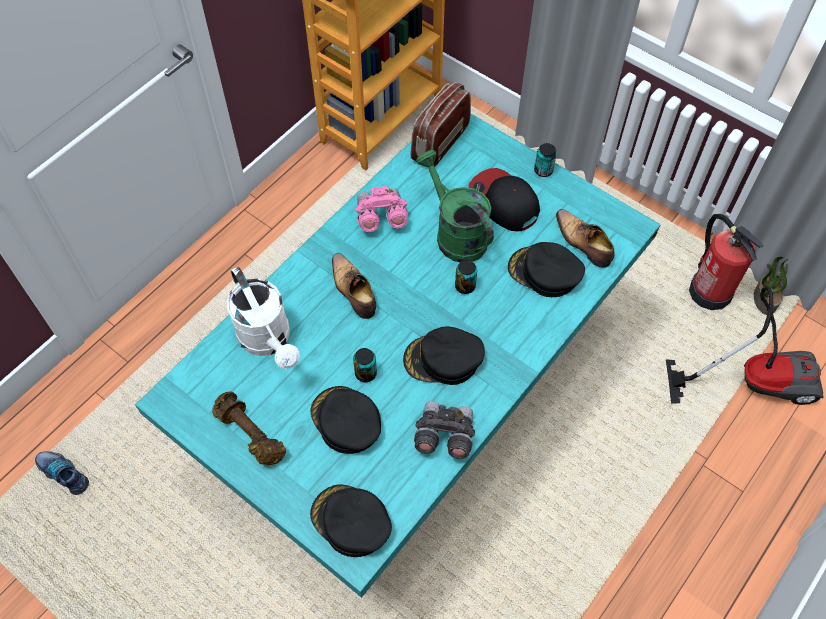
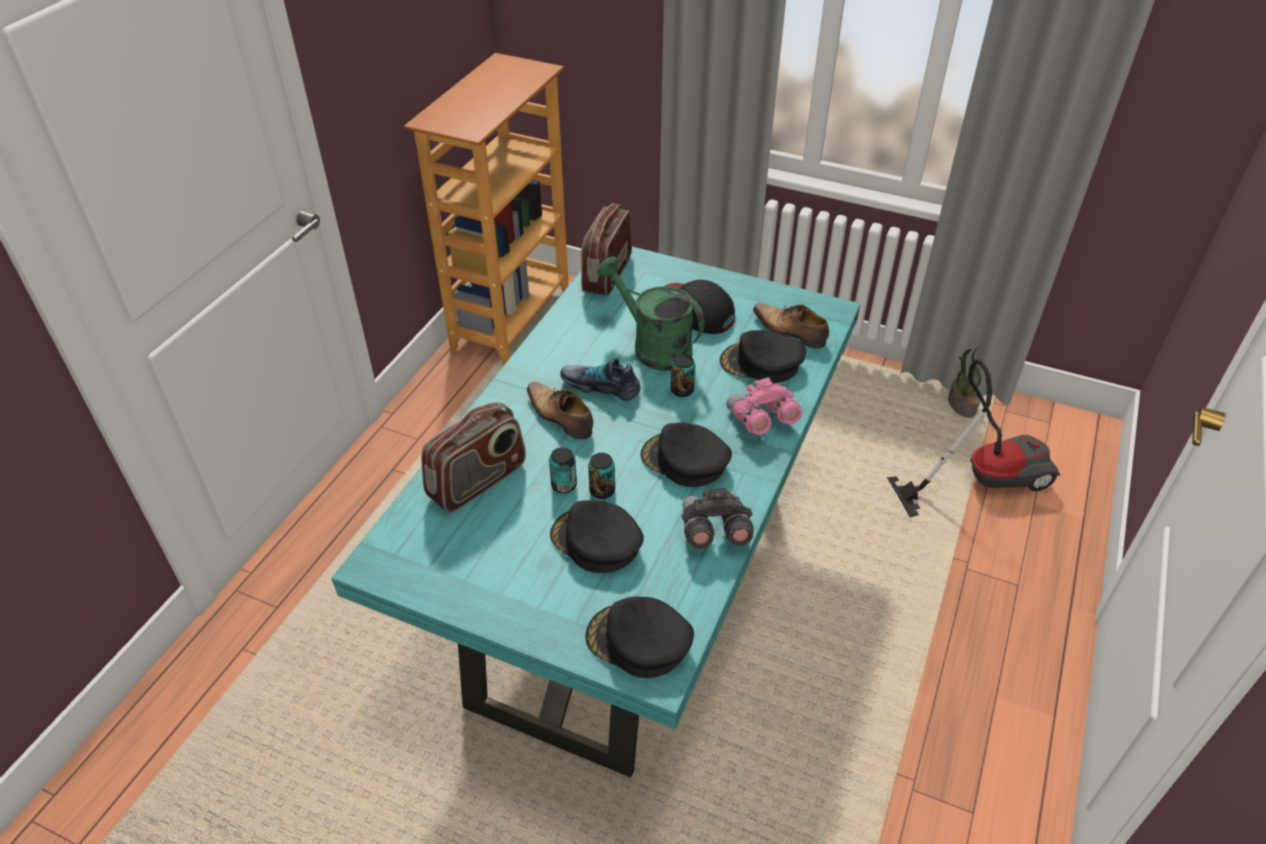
camera: 15 degrees left, 15 degrees down
shoe [35,451,89,495] -> shoe moved to [561,358,641,401]
brown dumbbell [212,391,286,465] -> none
white watering can [227,267,300,369] -> radio [421,402,526,513]
pink binoculars [355,186,408,232] -> pink binoculars moved to [726,377,802,435]
black cap [403,327,485,385] -> black cap turned 45 degrees clockwise [641,423,732,487]
can [534,143,557,177] -> can moved to [549,447,577,494]
fire extinguisher [689,214,763,310] -> none

